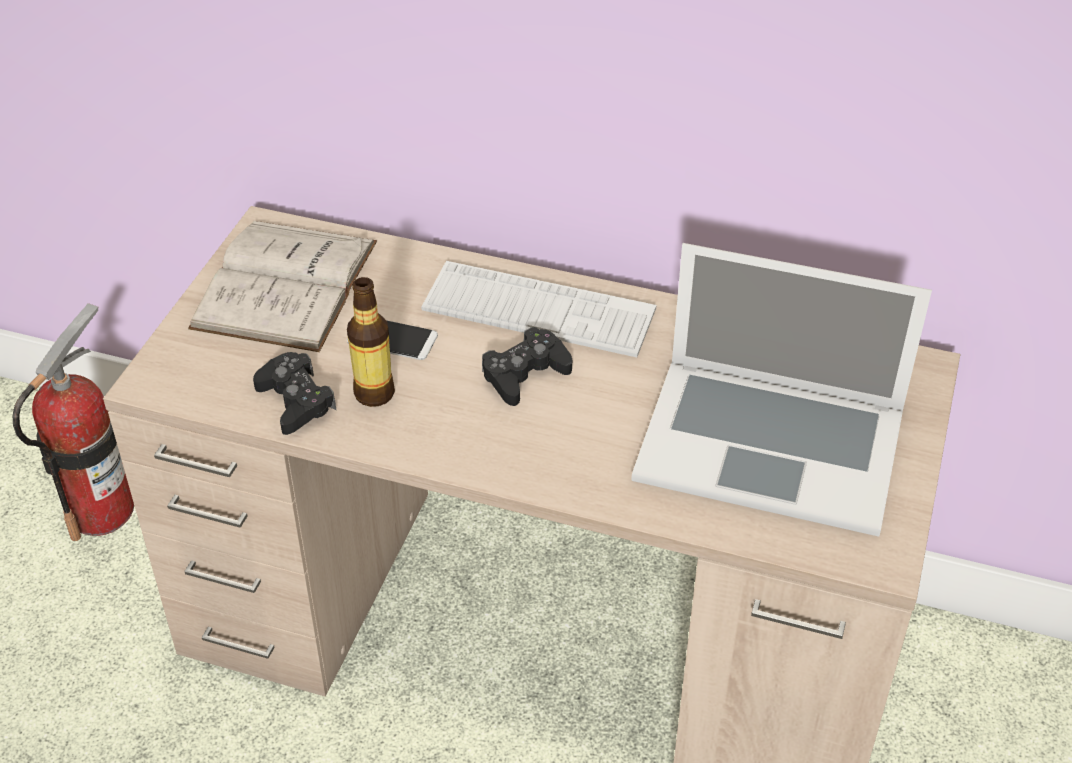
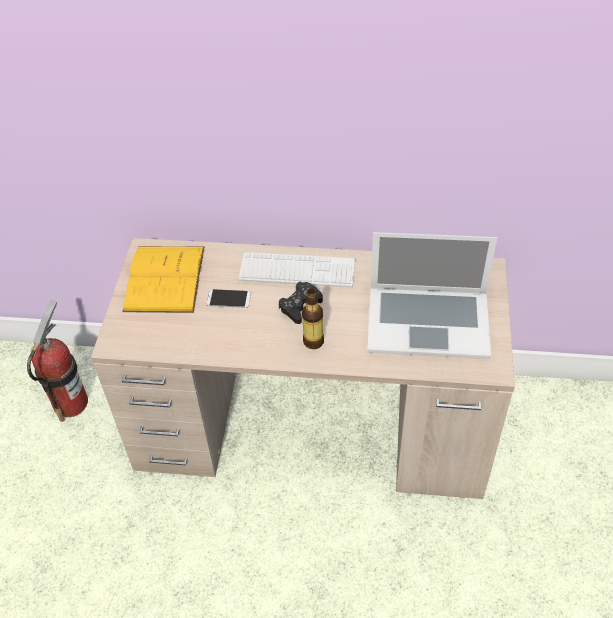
camera: 10 degrees left, 5 degrees up
white book [188,221,377,352] -> yellow book [122,246,205,313]
black game controller [253,352,337,435] -> none
bottle [347,277,395,407] -> bottle moved to [302,288,324,349]

